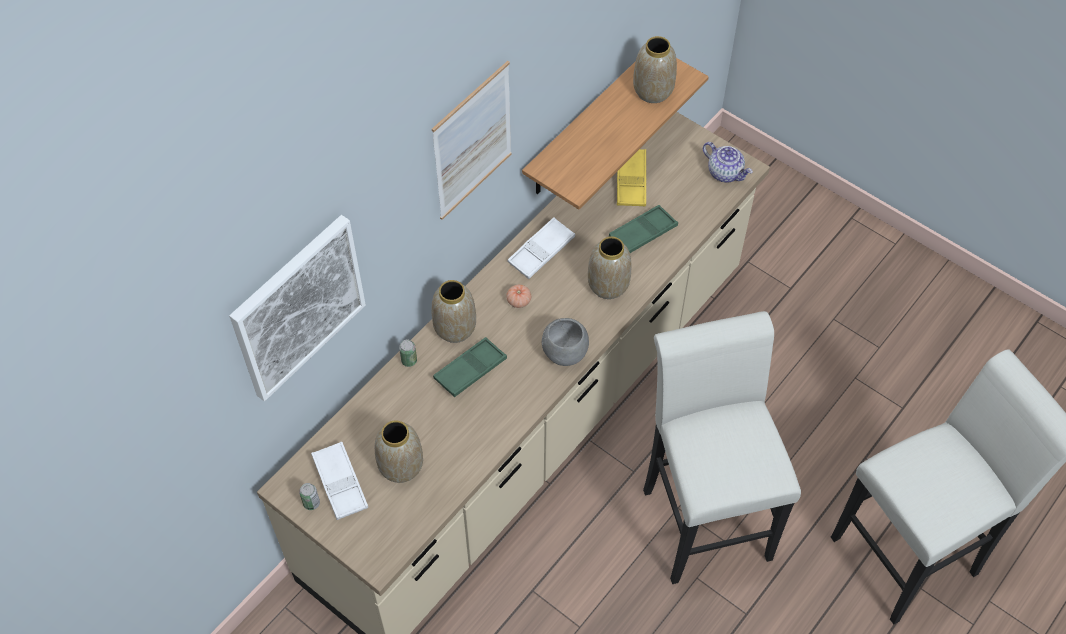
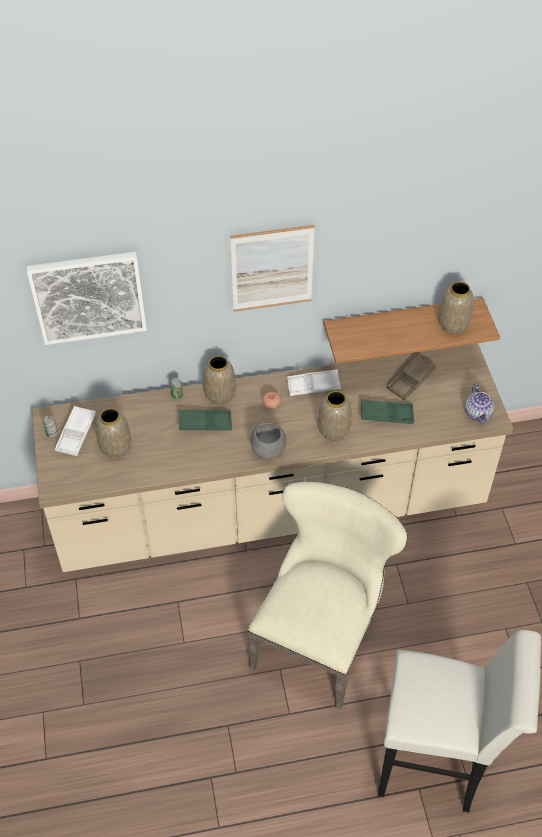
camera: 40 degrees right, 5 degrees down
yellow tray [617,149,646,206] -> brown tray [387,355,436,401]
white stool [643,311,801,584] -> beige chair [248,481,408,710]

